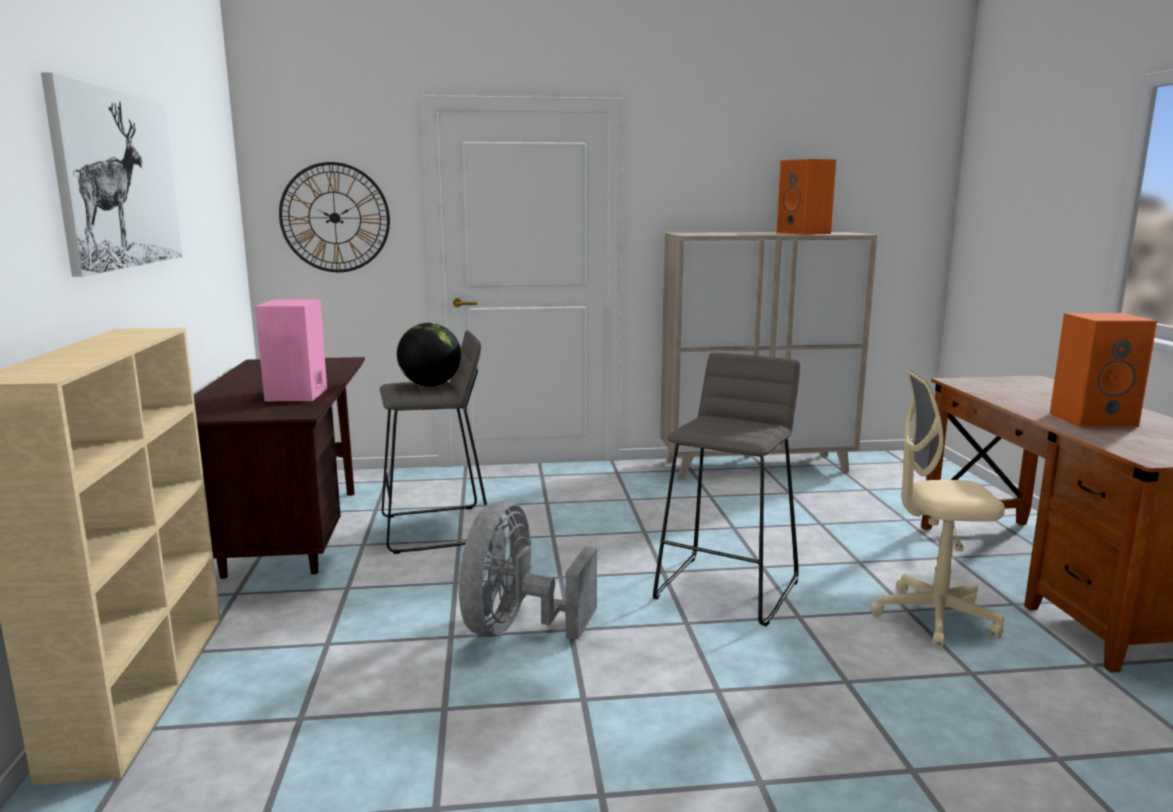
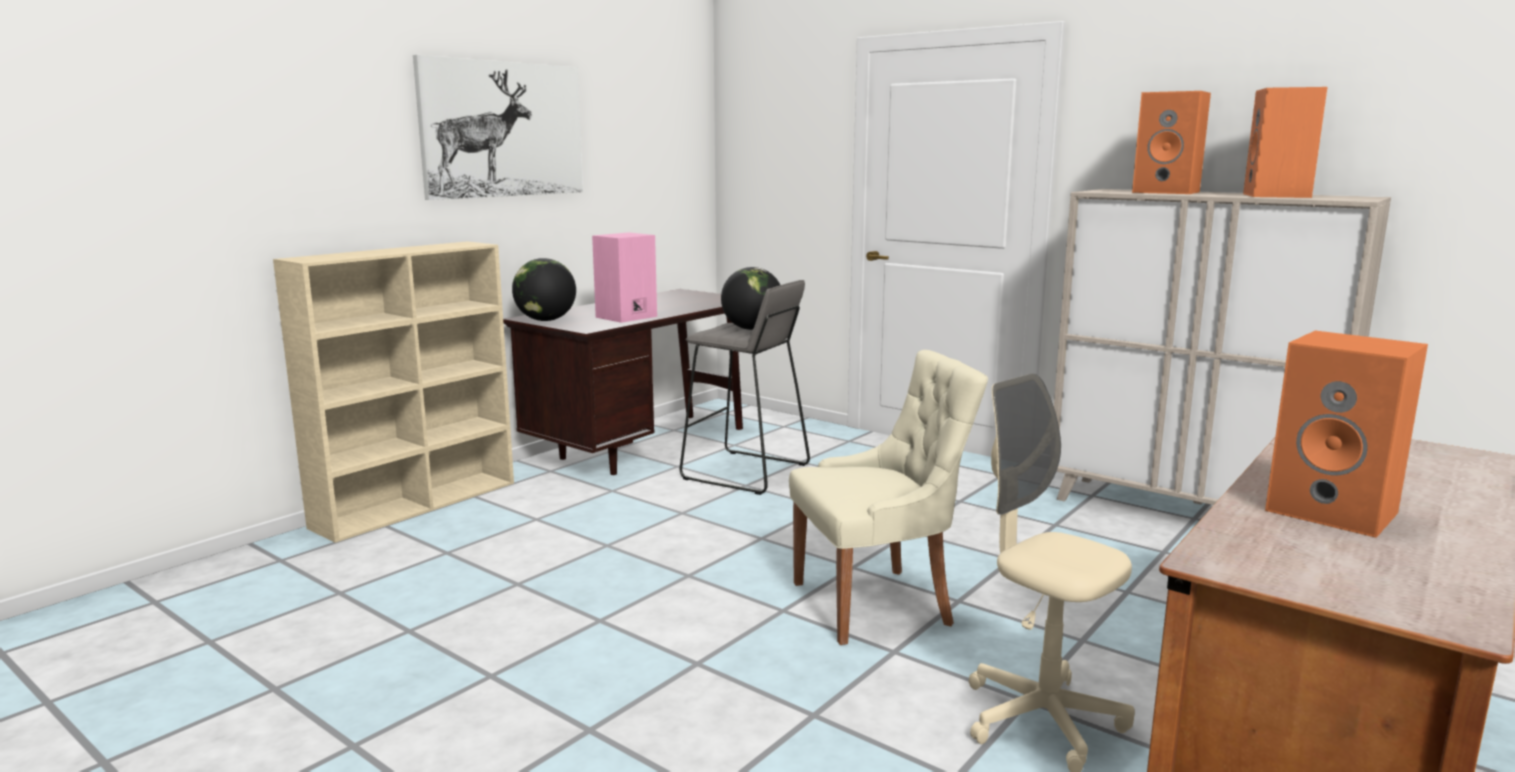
camera: 45 degrees right, 0 degrees up
wall clock [279,162,390,272] -> none
grey fan [459,501,597,640] -> none
grey stool [653,352,800,627] -> beige chair [789,350,988,645]
none -> globe [512,258,576,321]
none -> orange speaker [1132,91,1211,194]

